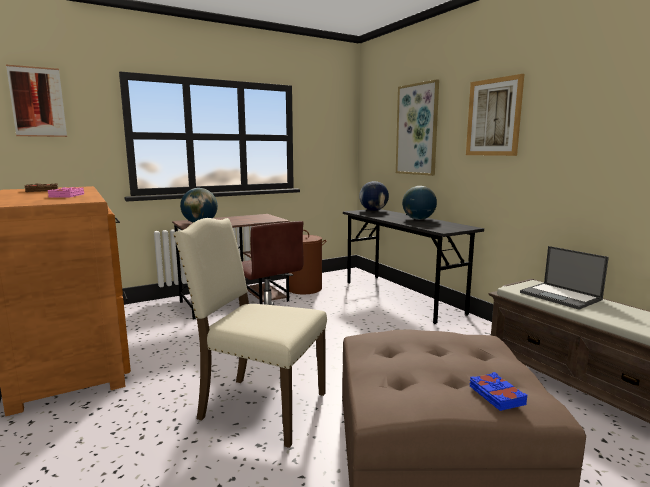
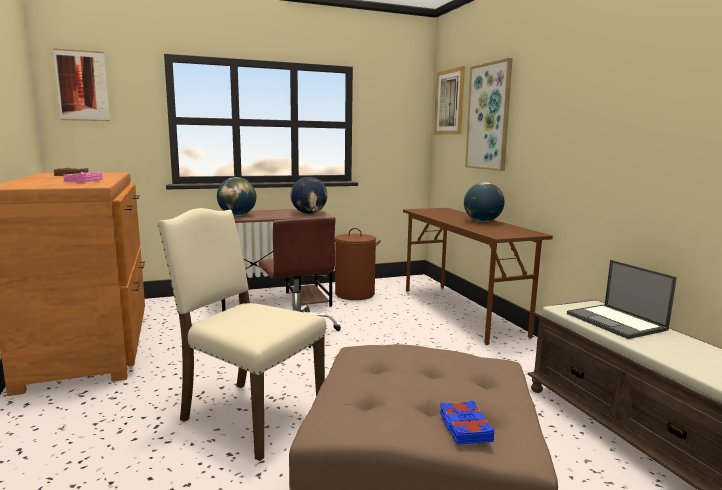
camera: 10 degrees right, 0 degrees up
grey desk [343,209,484,324] -> brown desk [403,208,553,345]
globe [359,181,389,211] -> globe moved to [290,177,328,214]
picture [466,74,524,156] -> picture moved to [434,66,465,134]

